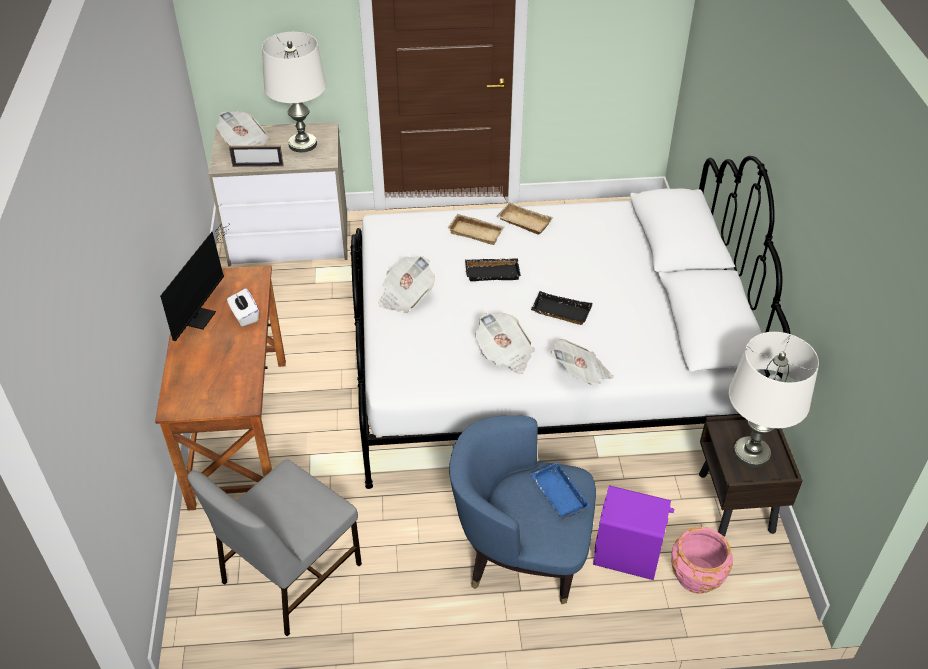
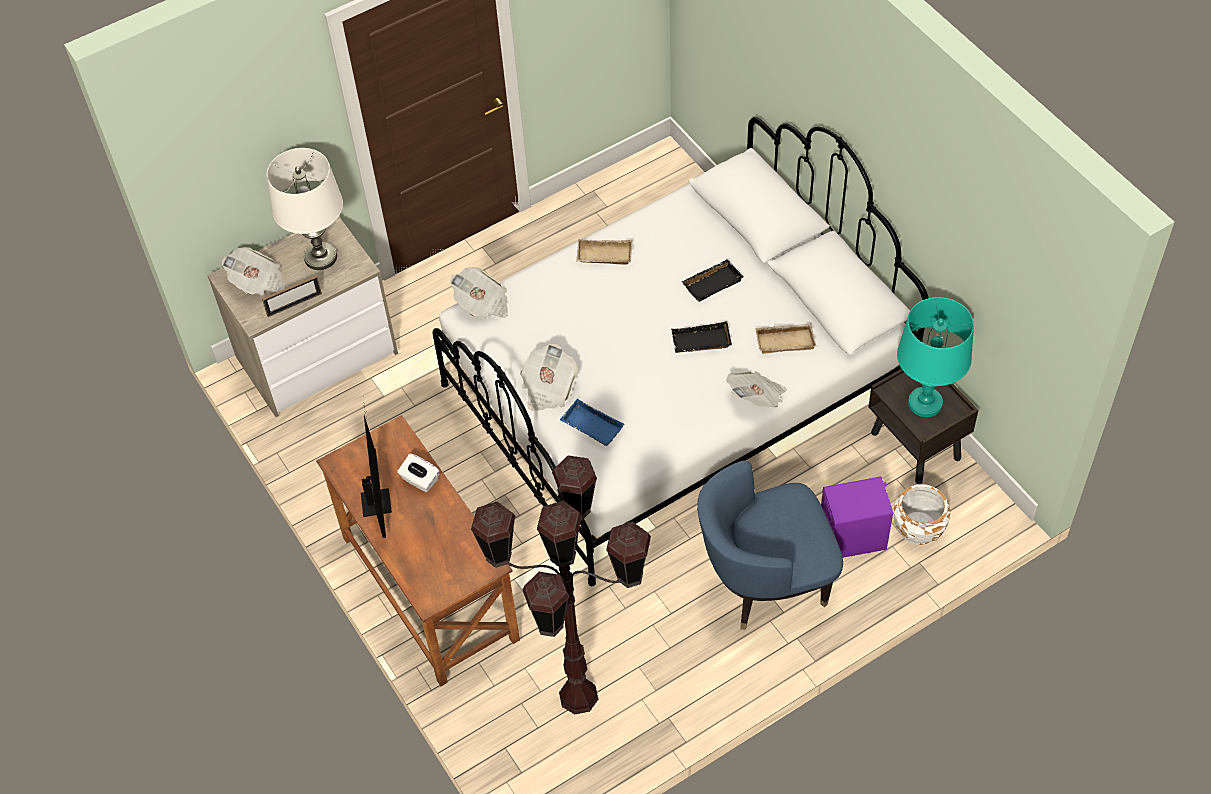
camera: 25 degrees left, 10 degrees up
grey chair [188,459,362,636] -> brown floor lamp [471,455,651,714]
beige tray [448,214,504,245] -> beige tray moved to [755,323,816,354]
black tray [465,258,521,281] -> black tray moved to [682,259,743,302]
newspaper [475,313,535,374] -> newspaper moved to [450,267,508,318]
blue tray [530,462,590,519] -> blue tray moved to [560,399,624,446]
pink planter [671,527,733,594] -> white planter [893,484,950,545]
white table lamp [729,332,819,468] -> turquoise table lamp [897,297,974,417]

